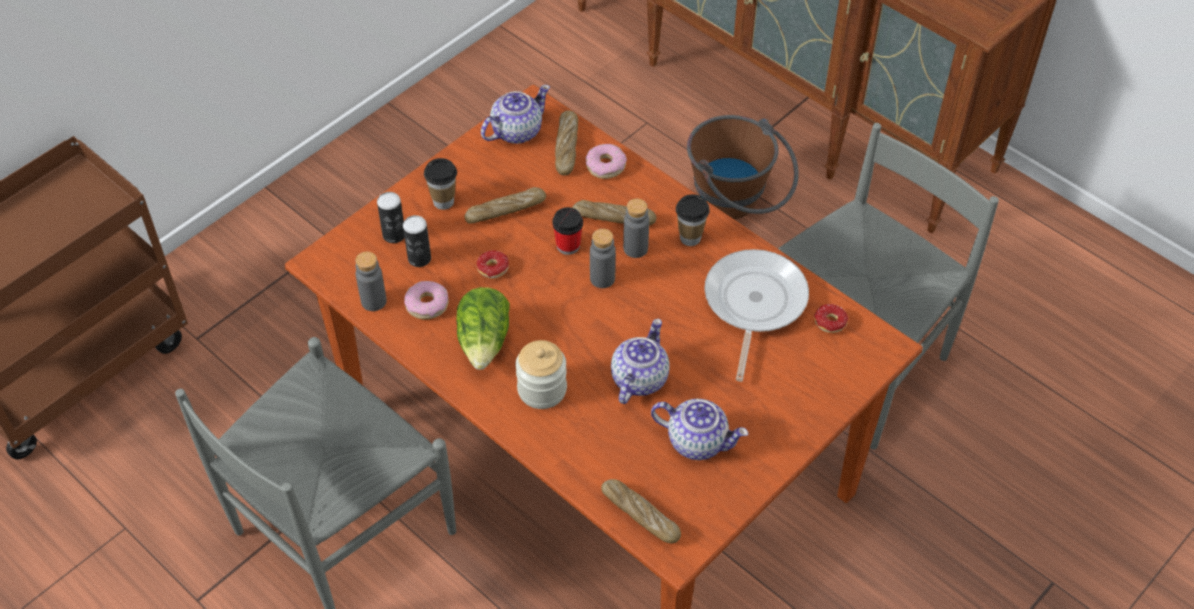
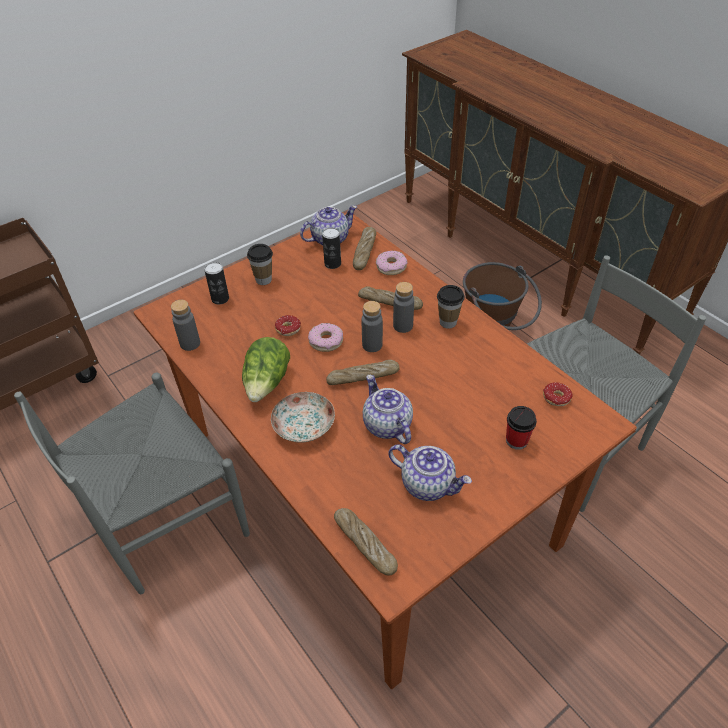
camera: 10 degrees right, 5 degrees down
can [403,215,431,267] -> can moved to [322,227,341,269]
donut [404,281,449,320] -> donut moved to [308,323,343,352]
bread [464,187,546,224] -> bread moved to [326,360,400,385]
jar [516,340,567,409] -> plate [271,392,335,443]
cup [552,207,583,255] -> cup moved to [506,406,537,450]
teapot [611,319,670,404] -> teapot turned 60 degrees counterclockwise [363,375,413,444]
frying pan [704,249,809,382] -> none

